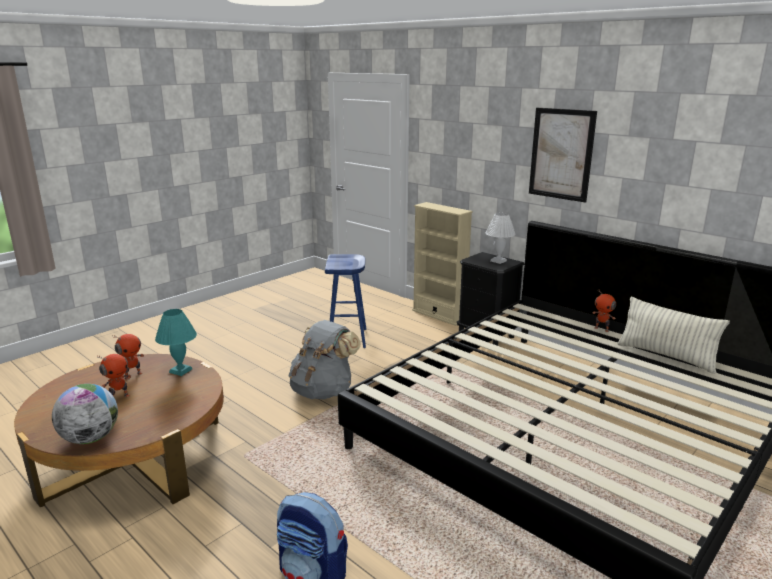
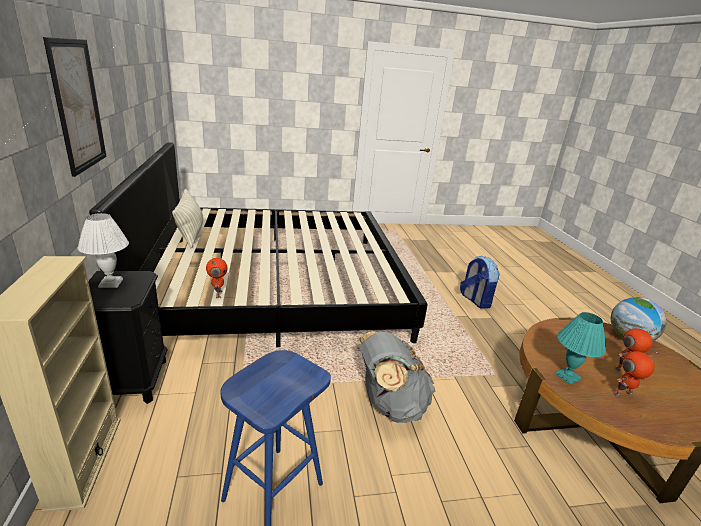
camera: 145 degrees left, 5 degrees up
toy robot [592,289,616,332] -> toy robot moved to [206,258,228,298]

